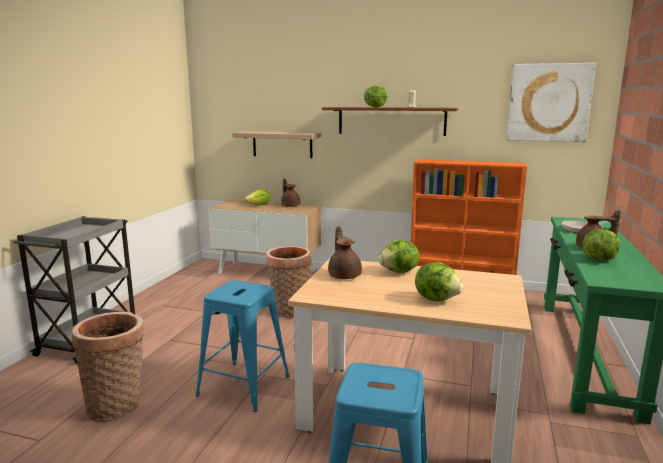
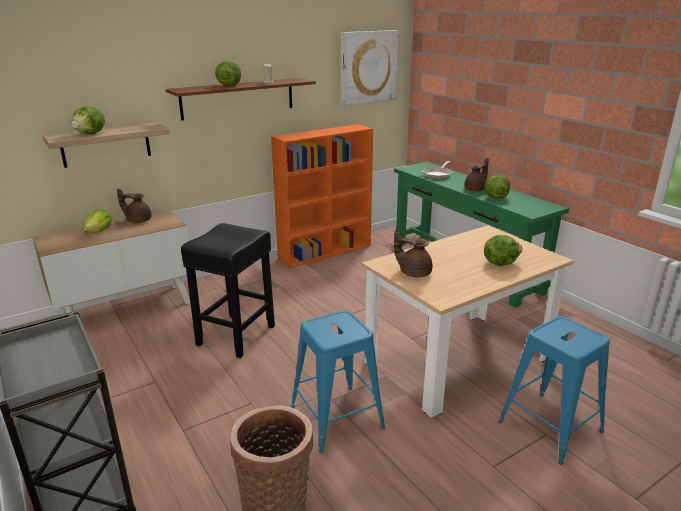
camera: 50 degrees left, 10 degrees up
basket [266,246,311,318] -> black stool [181,223,275,358]
lettuce [378,240,419,273] -> lettuce moved to [72,107,105,134]

